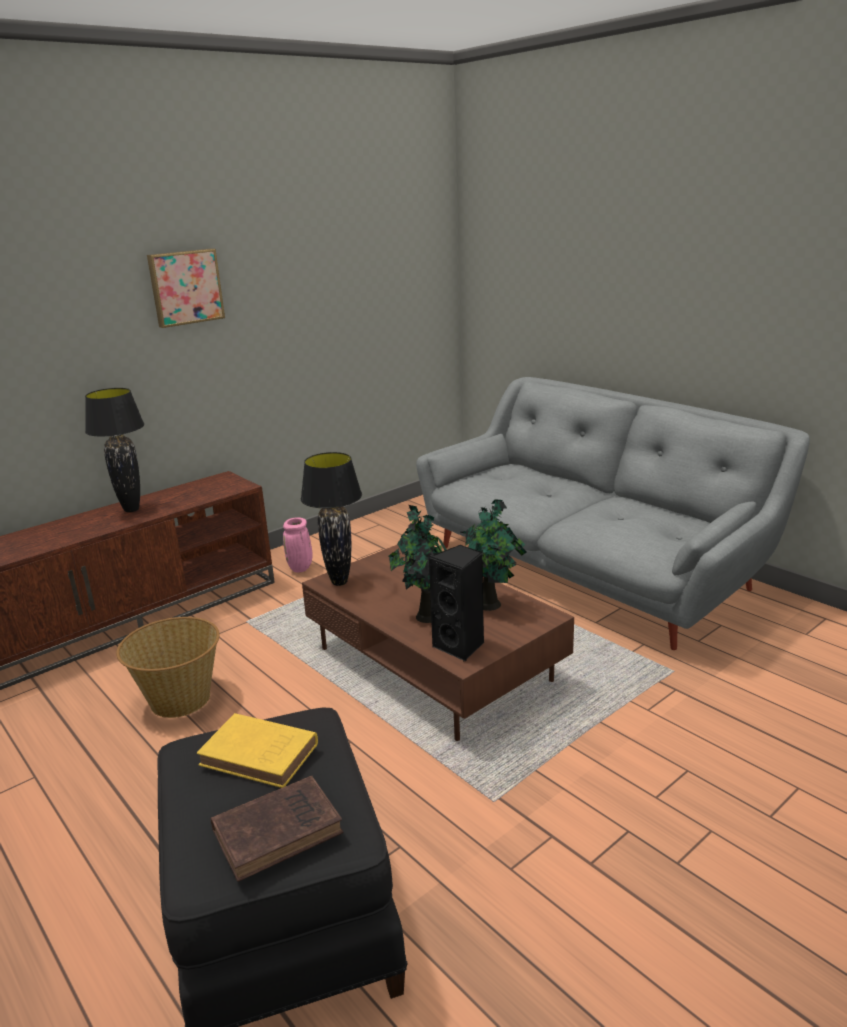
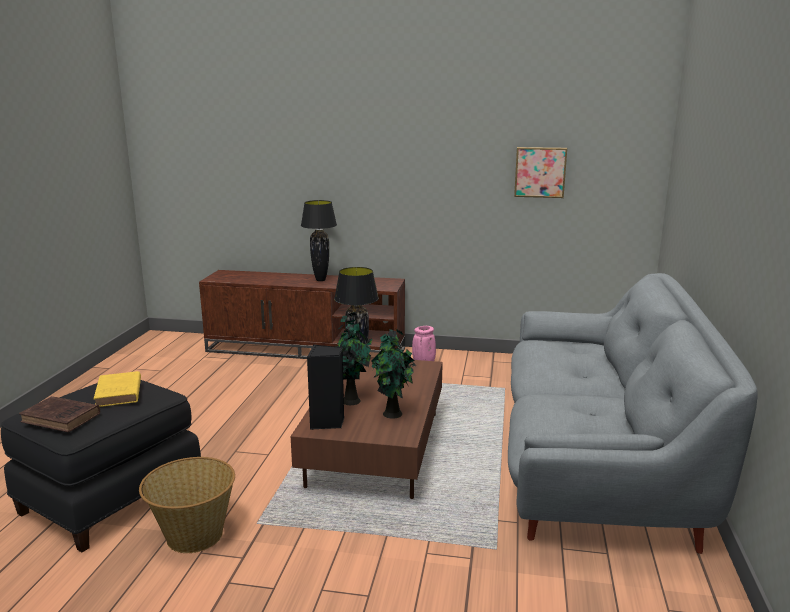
camera: 50 degrees right, 5 degrees down
basket [116,617,220,718] -> basket moved to [139,457,235,553]
picture [147,248,225,328] -> picture moved to [514,147,567,198]

